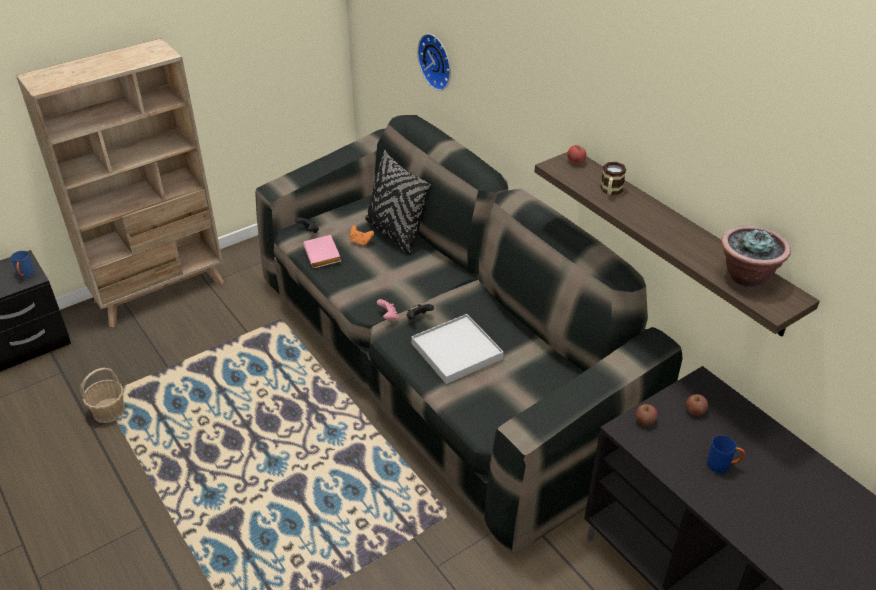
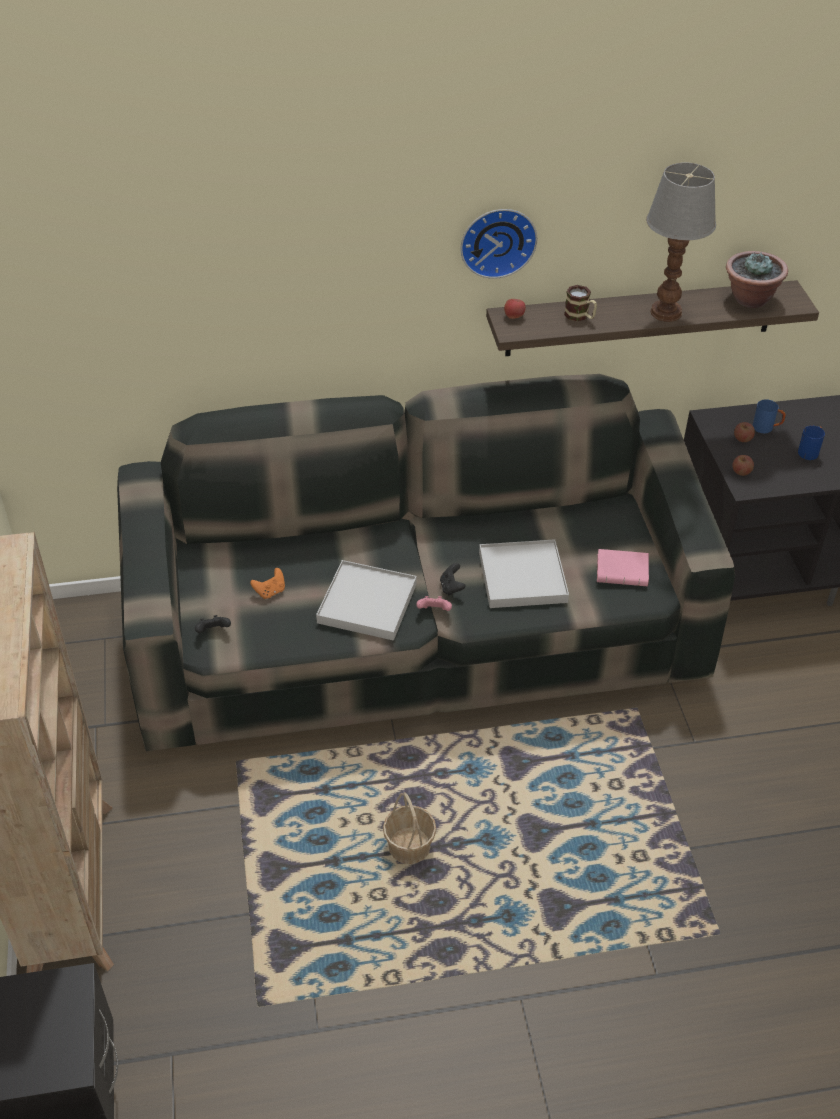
camera: 65 degrees left, 5 degrees up
blue mug [11,251,35,278] -> blue mug moved to [753,399,786,434]
basket [80,367,125,423] -> basket moved to [383,792,437,864]
pink book [303,235,341,268] -> pink book moved to [597,549,649,586]
black pillow [365,150,431,255] -> none
wall clock [417,34,451,91] -> wall clock moved to [461,209,537,279]
none -> white tray [316,560,417,641]
none -> table lamp [646,163,716,322]

